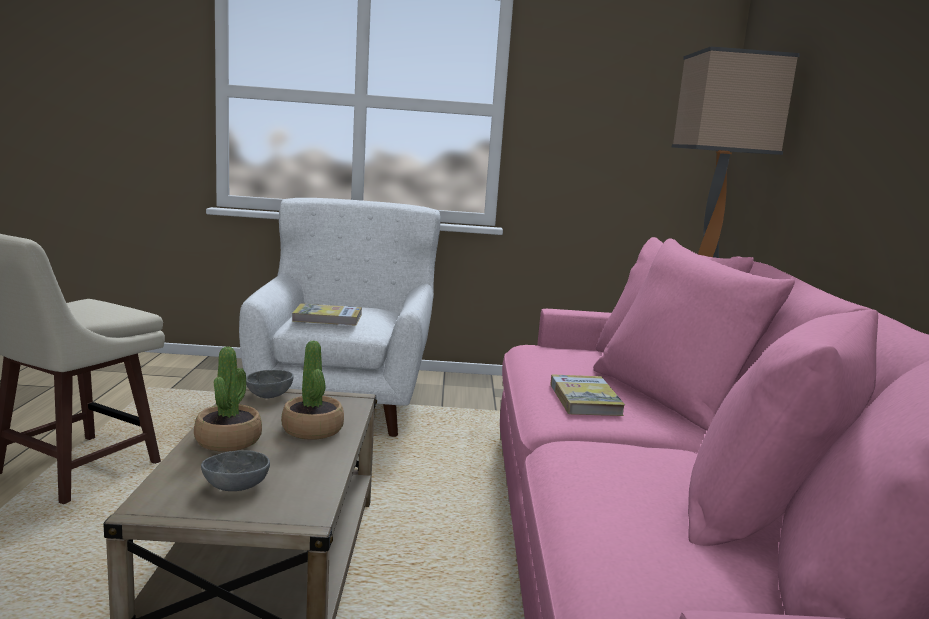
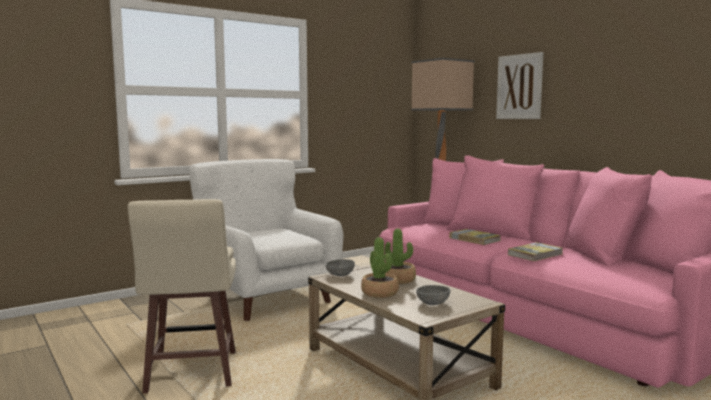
camera: 35 degrees left, 5 degrees down
book [292,304,362,326] -> book moved to [508,242,563,261]
none -> picture [496,52,544,119]

